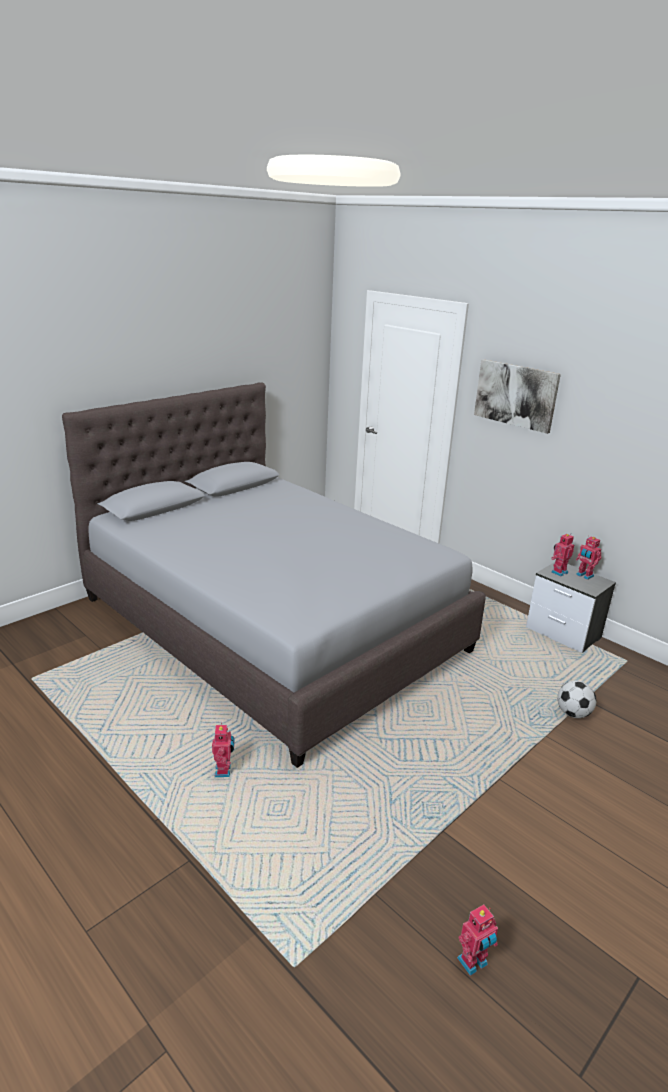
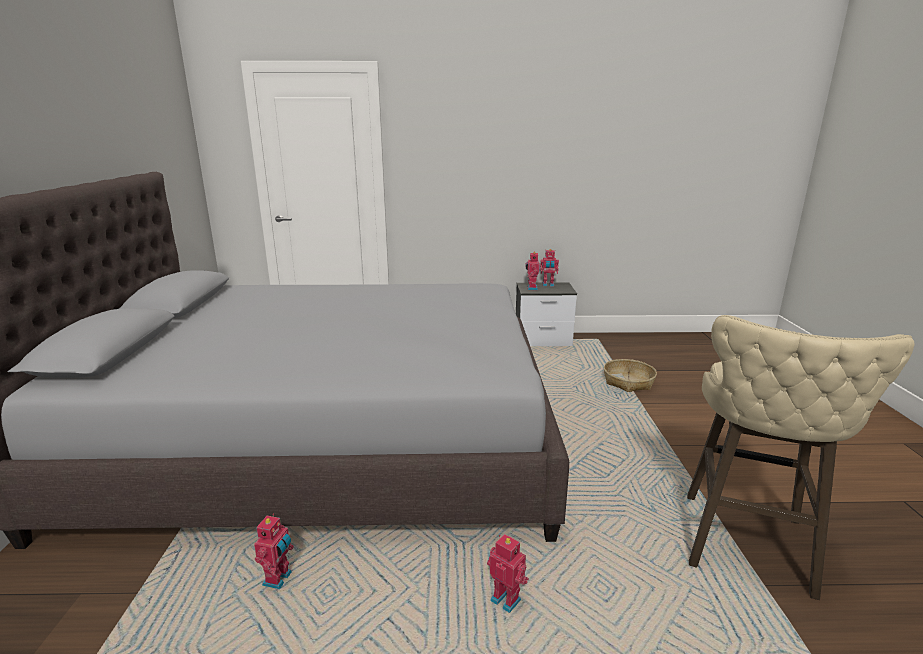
camera: 45 degrees left, 5 degrees down
toy robot [457,905,498,976] -> toy robot moved to [254,513,294,589]
picture [474,359,561,434] -> none
football [557,681,596,718] -> basket [604,359,657,392]
none -> beige stool [687,315,914,600]

